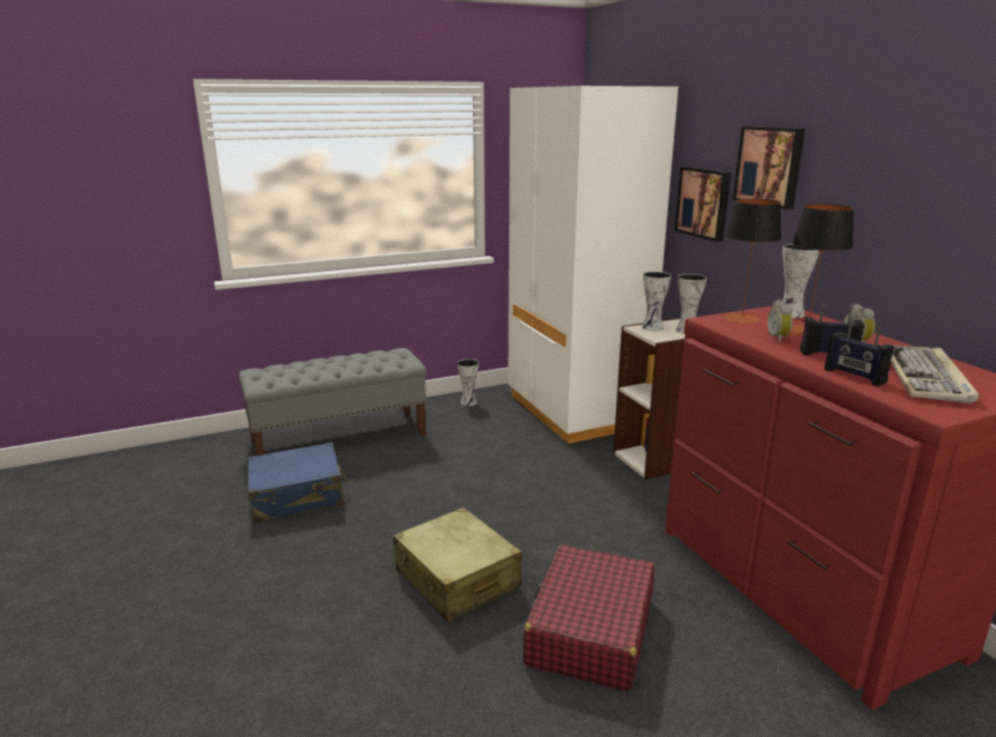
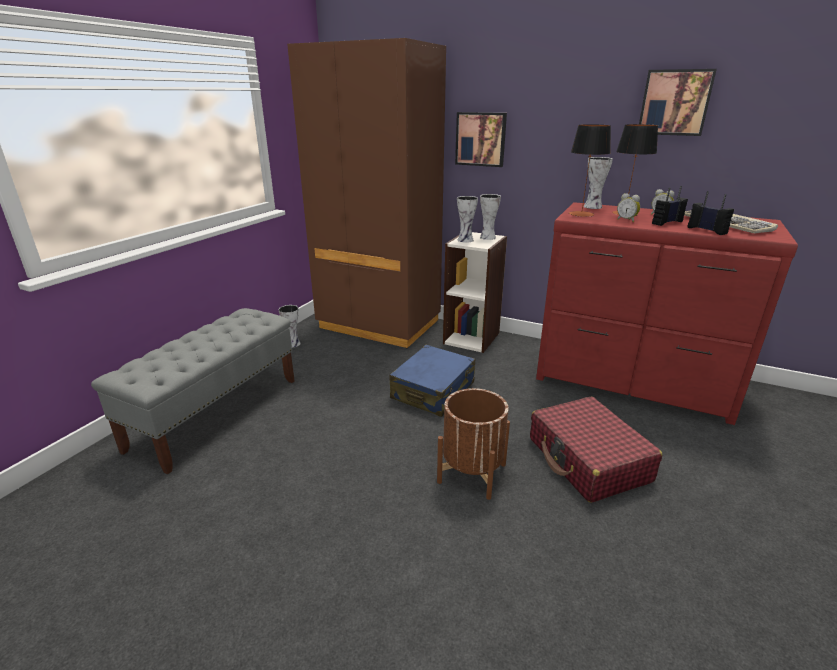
camera: 40 degrees left, 5 degrees up
blue suitcase [248,442,347,523] -> blue suitcase moved to [390,345,475,417]
beige suitcase [393,507,522,622] -> brown planter [437,388,510,500]
white wardrobe [508,86,678,444] -> brown wardrobe [287,38,446,348]
picture [733,126,805,210] -> picture moved to [639,69,717,136]
radio [825,317,895,386] -> radio turned 135 degrees counterclockwise [687,191,734,235]

